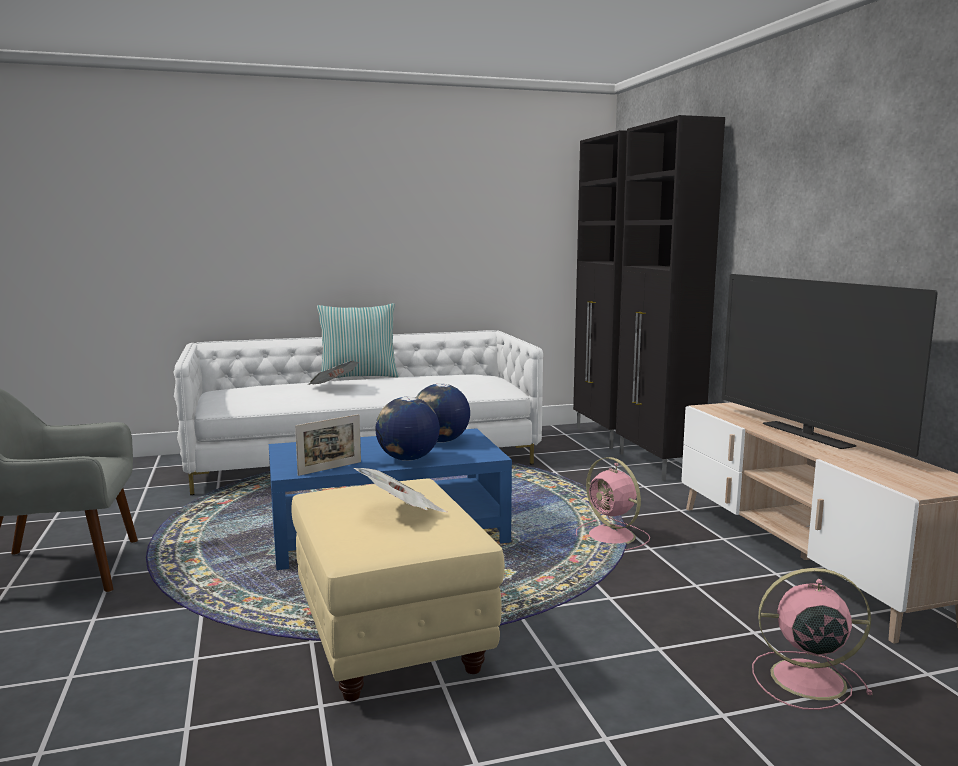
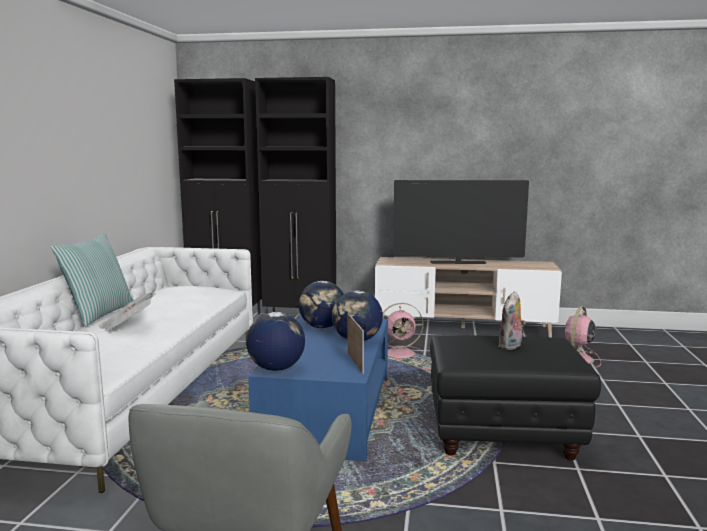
camera: 65 degrees left, 0 degrees up
beige ottoman [292,478,505,701] -> black ottoman [430,335,601,460]
newspaper [354,468,447,512] -> plush toy [498,291,526,350]
none -> globe [246,312,305,371]

